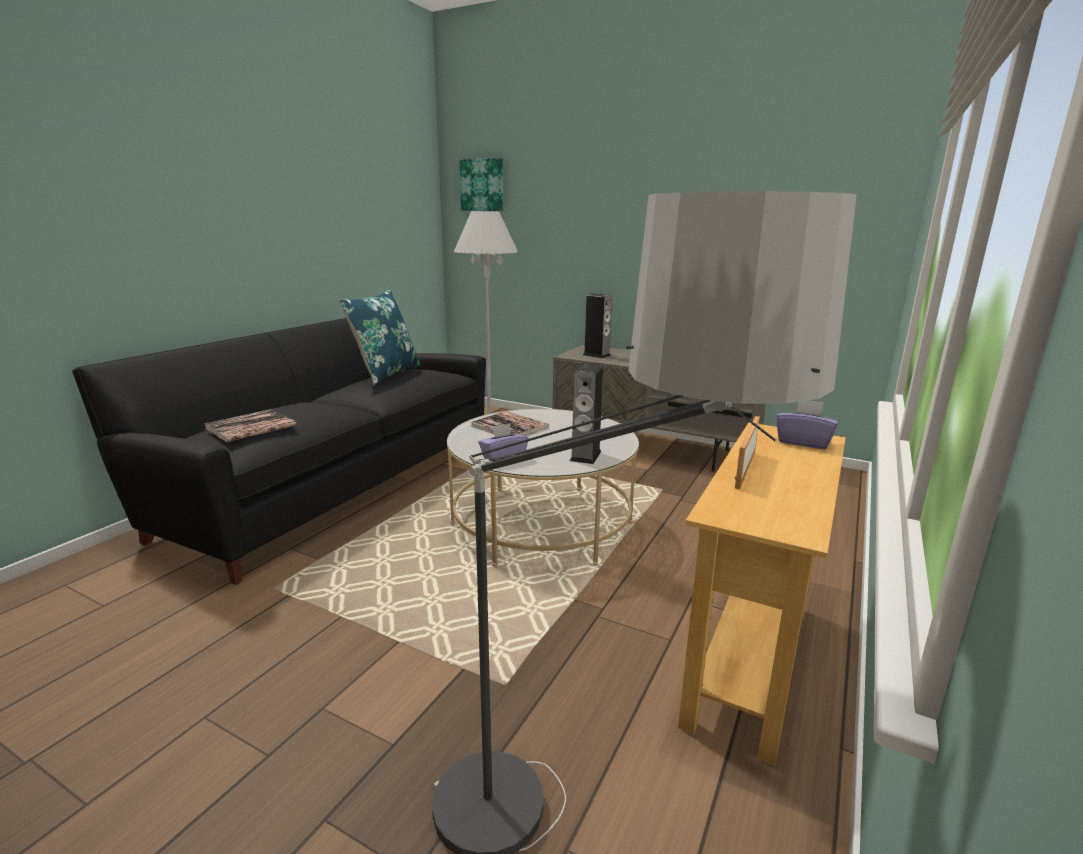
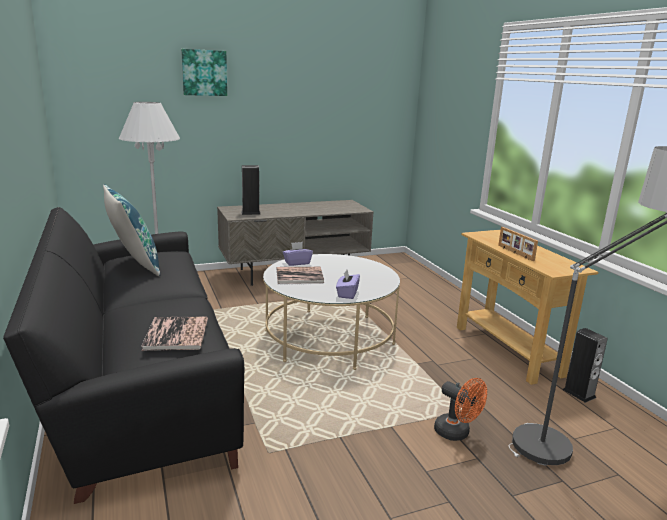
camera: 50 degrees left, 0 degrees up
picture [459,158,503,211] -> picture moved to [181,49,227,96]
speaker [570,364,603,464] -> speaker moved to [562,328,608,403]
purple tissue box [776,400,838,450] -> purple tissue box moved to [283,242,313,266]
none -> orange fan [434,378,487,441]

